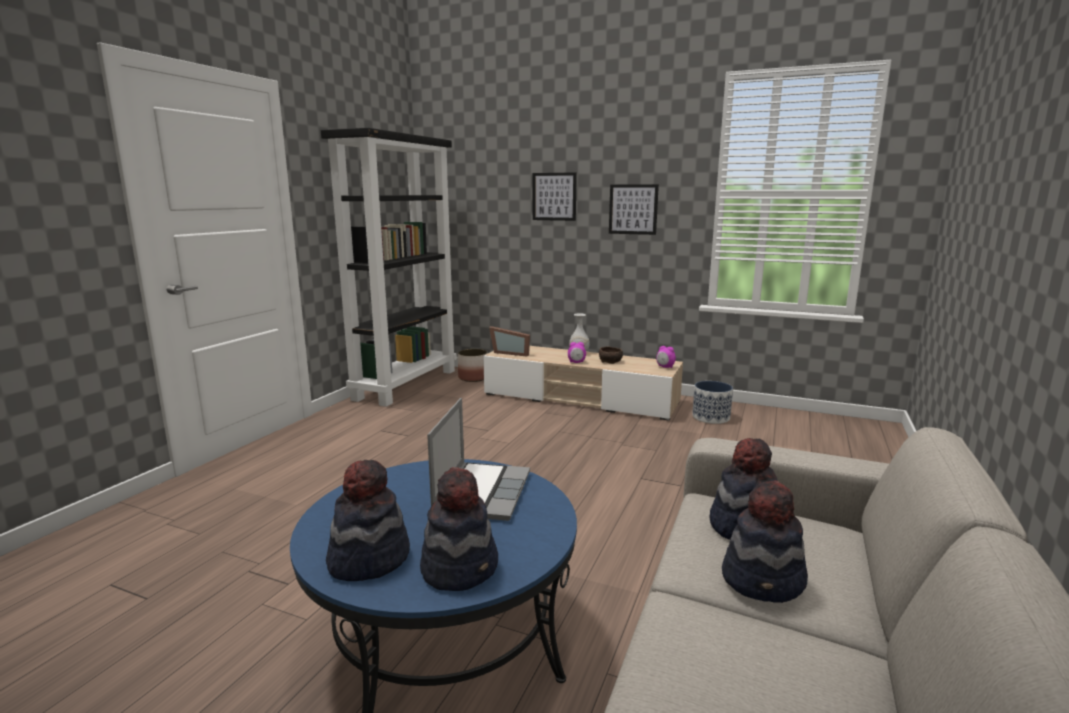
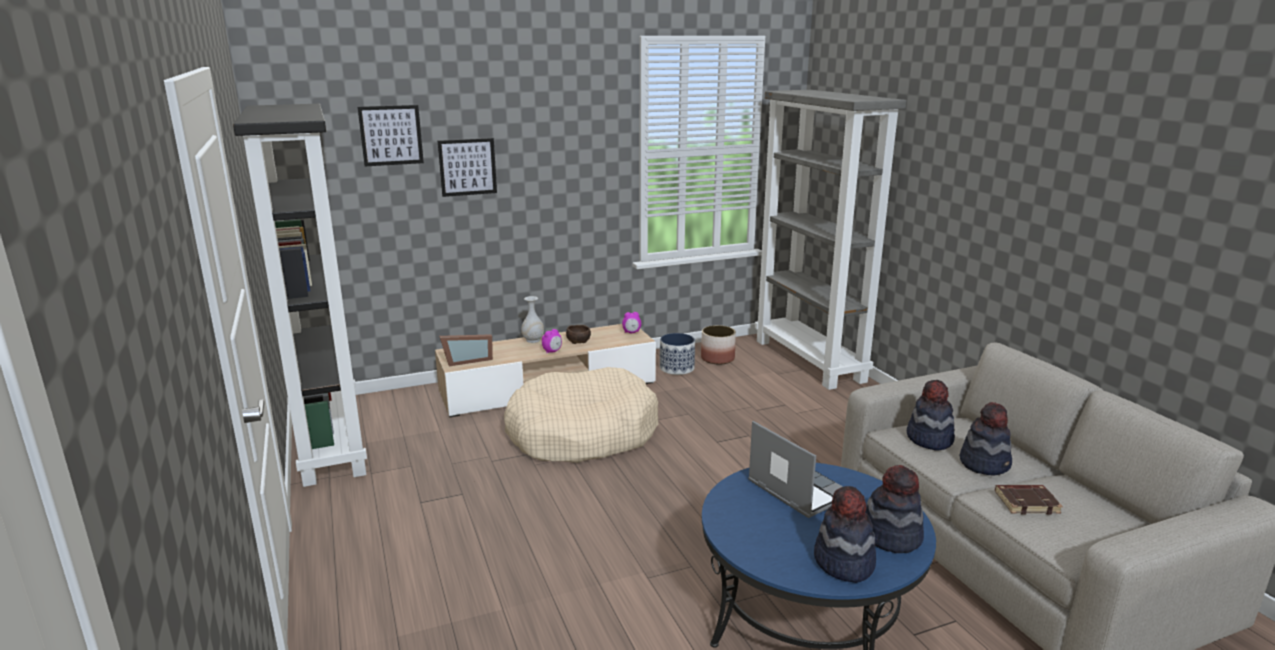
camera: 45 degrees left, 5 degrees up
planter [458,349,488,382] -> planter moved to [701,325,736,365]
picture [609,184,659,235] -> picture moved to [358,105,424,166]
none -> beige dog bed [504,367,658,463]
none -> grey bookcase [755,90,907,390]
none -> brown book [995,485,1063,514]

